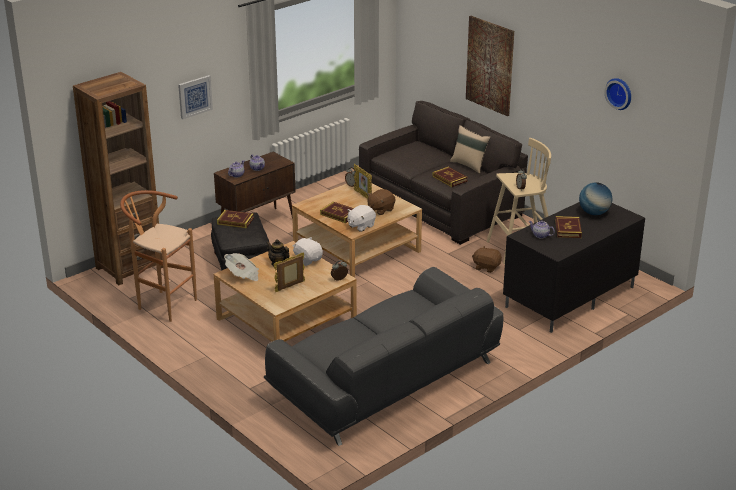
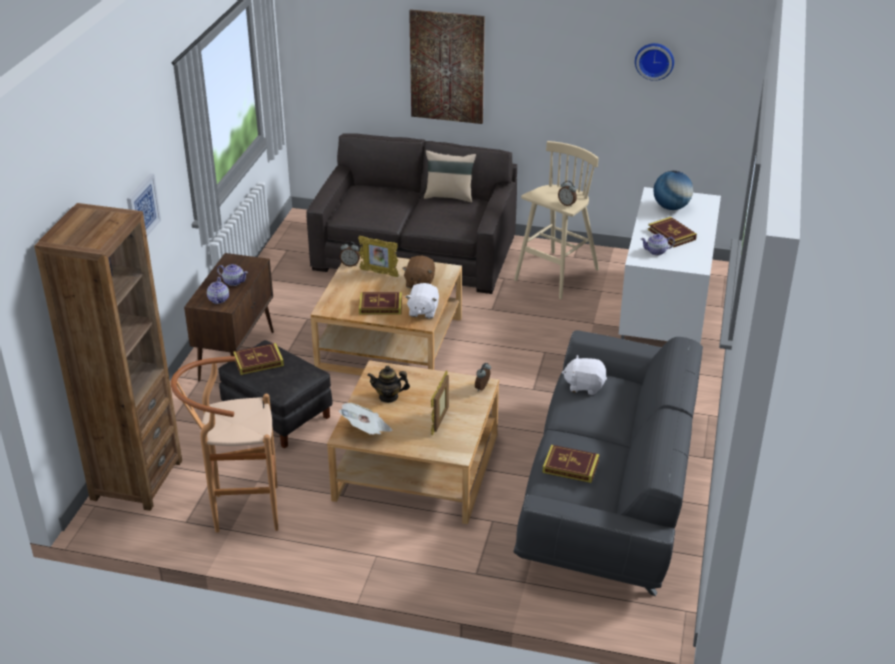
camera: 35 degrees left, 5 degrees up
white plush toy [292,237,323,266] -> white plush toy moved to [562,355,607,395]
book [432,166,468,187] -> book moved to [542,445,600,483]
brown plush toy [472,246,502,273] -> none
black tv stand [503,202,645,333] -> white tv stand [619,187,721,344]

